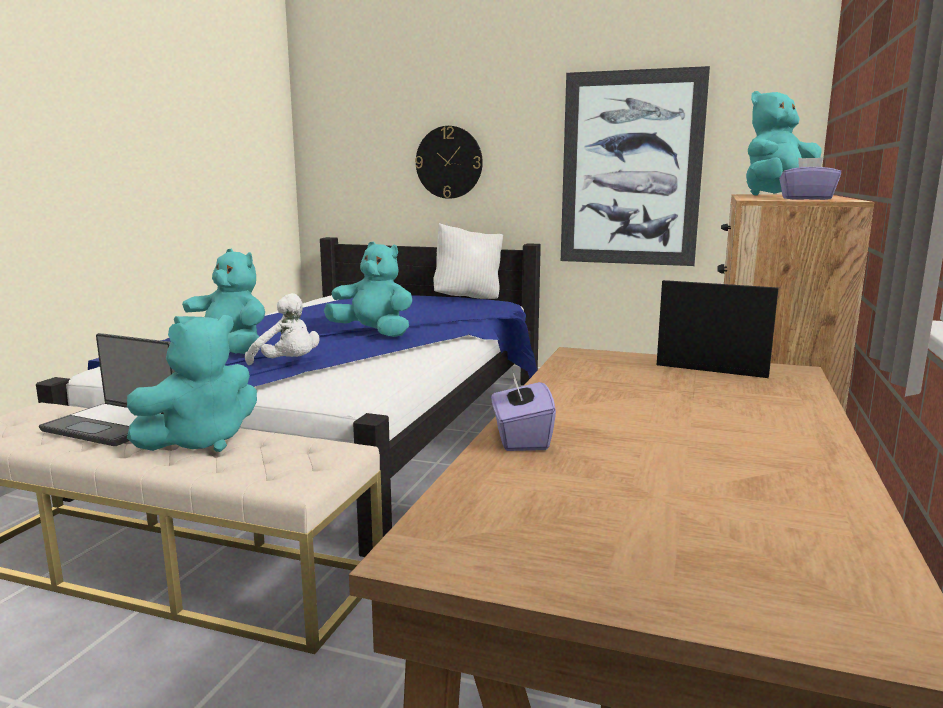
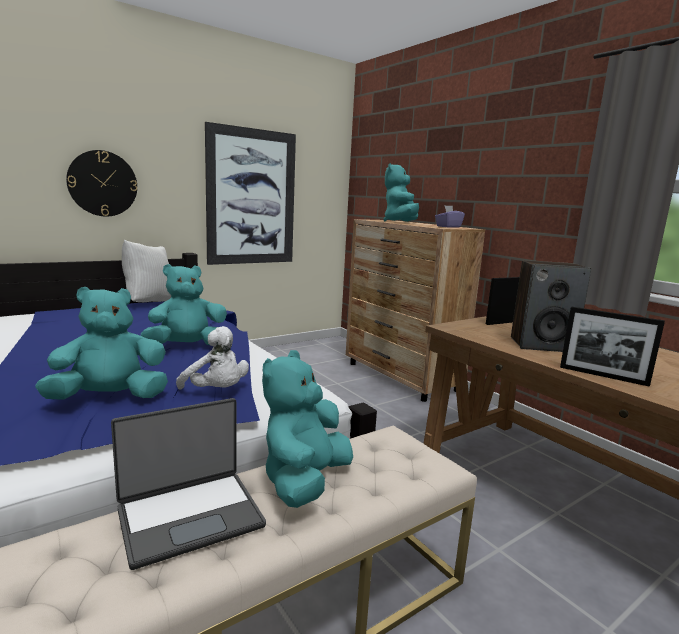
camera: 55 degrees left, 0 degrees up
turquoise plush toy [127,315,257,452] -> turquoise plush toy turned 150 degrees counterclockwise [262,350,353,508]
white plush toy [245,293,319,365] -> white plush toy turned 60 degrees clockwise [176,326,249,389]
purple tissue box [491,369,556,451] -> picture frame [560,306,665,387]
none -> speaker [511,260,591,352]

